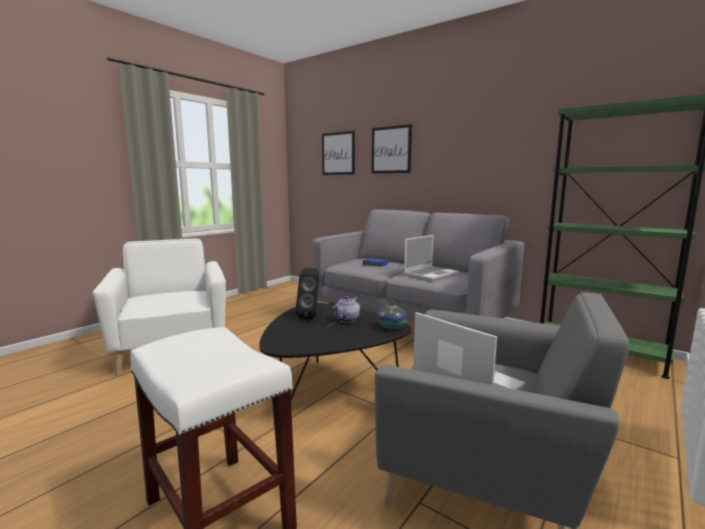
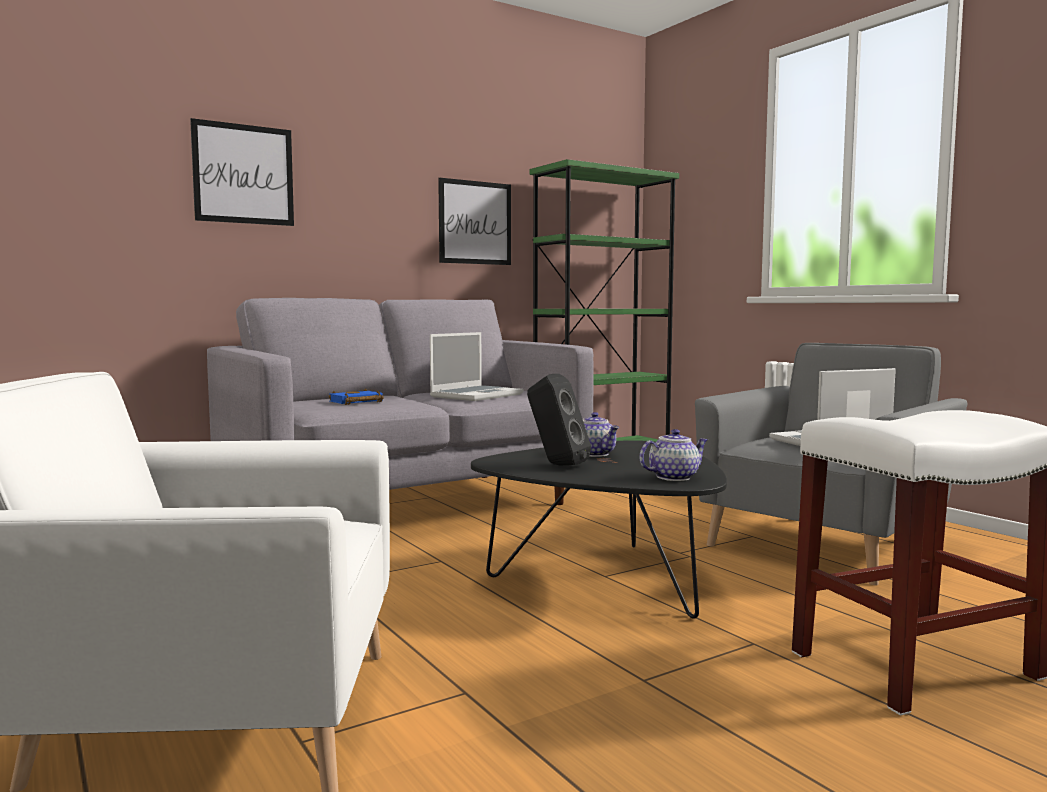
camera: 70 degrees left, 5 degrees down
picture [322,131,355,175] -> picture moved to [438,178,511,265]
vase [378,303,406,329] -> none
laptop [404,235,459,281] -> laptop turned 60 degrees clockwise [430,332,523,401]
none -> teapot [639,429,708,481]

